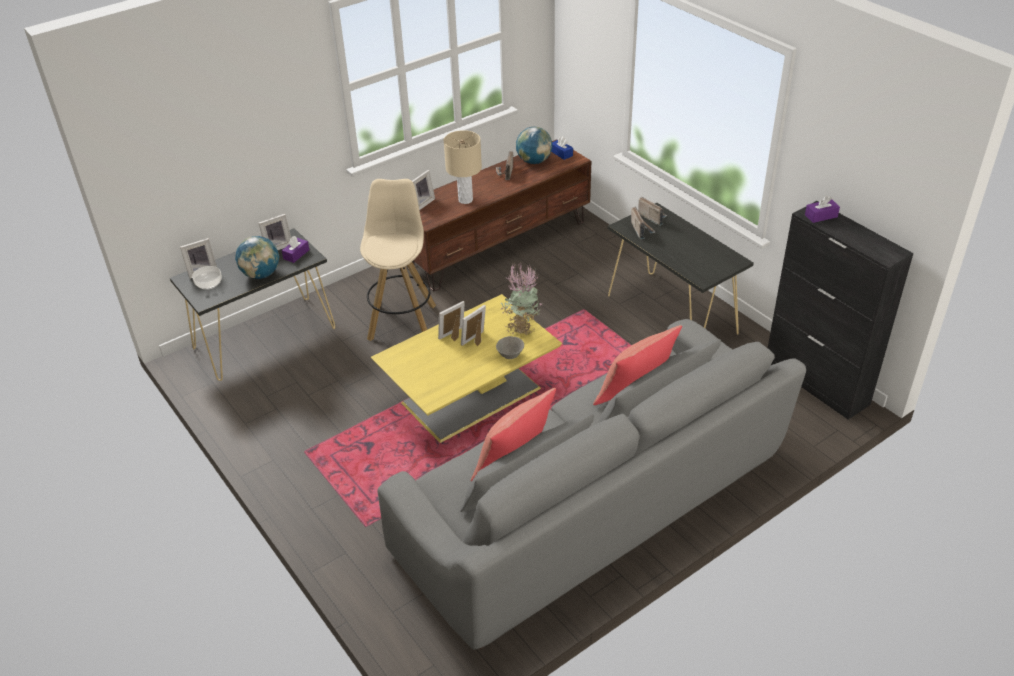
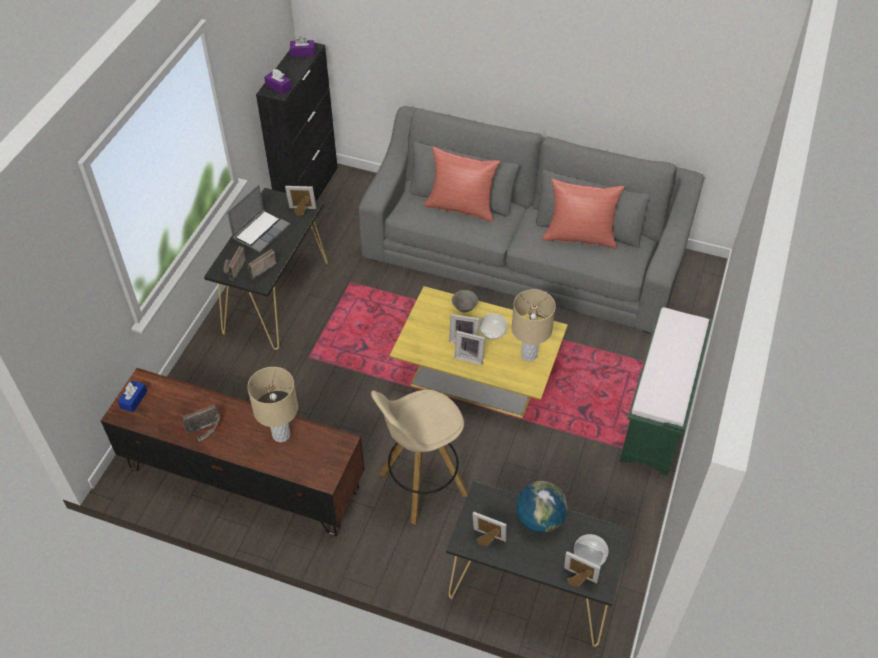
camera: 125 degrees left, 10 degrees up
purple tissue box [282,236,309,263] -> purple tissue box moved to [290,36,315,57]
picture frame [412,170,435,210] -> picture frame moved to [285,186,316,216]
potted plant [501,264,542,335] -> none
globe [516,127,552,164] -> none
none -> laptop [227,185,290,252]
none -> bowl [479,313,507,339]
none -> beige table lamp [512,289,556,361]
none -> green bench [620,307,712,476]

